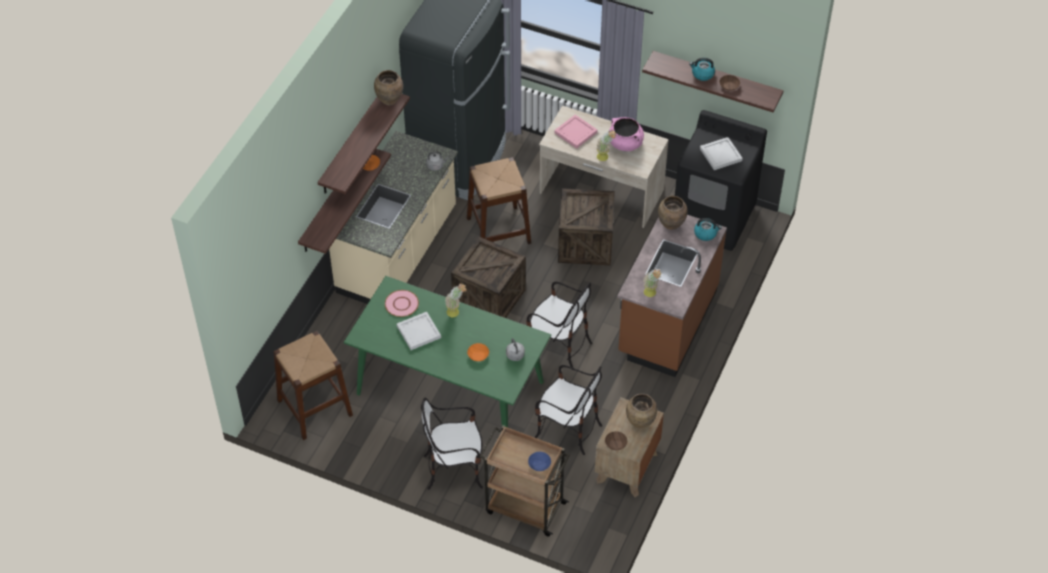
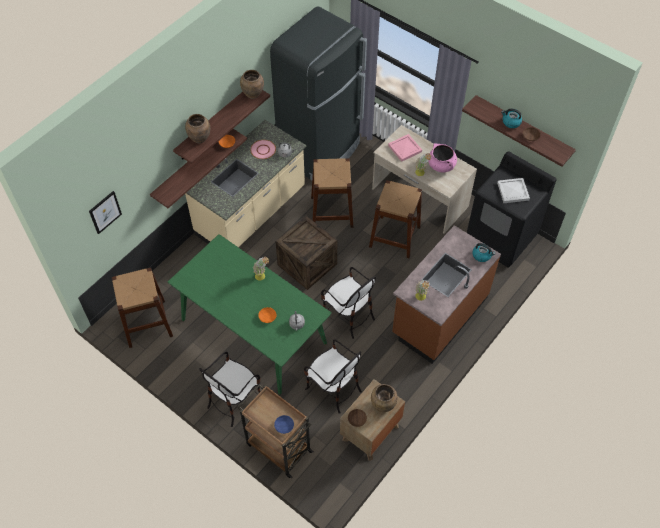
camera: 15 degrees right, 5 degrees up
pink plate [385,290,419,317] -> pink plate moved to [250,140,276,159]
white tray [397,312,441,350] -> none
chair [421,398,483,490] -> chair turned 60 degrees counterclockwise [199,352,261,427]
crate [558,188,615,265] -> brown stool [369,180,422,258]
brown vase [658,196,688,230] -> brown vase moved to [185,114,210,143]
none -> picture [89,191,122,234]

